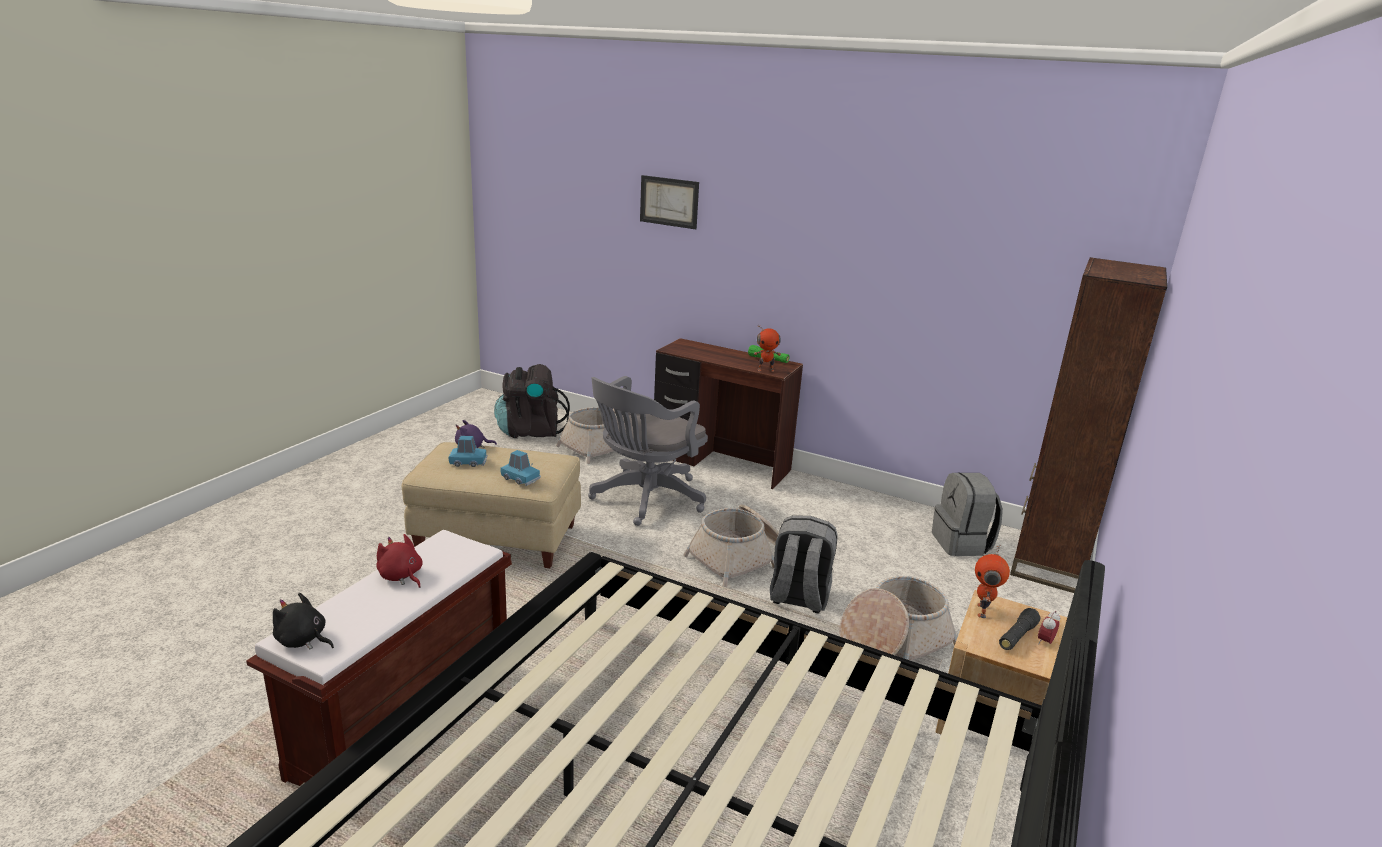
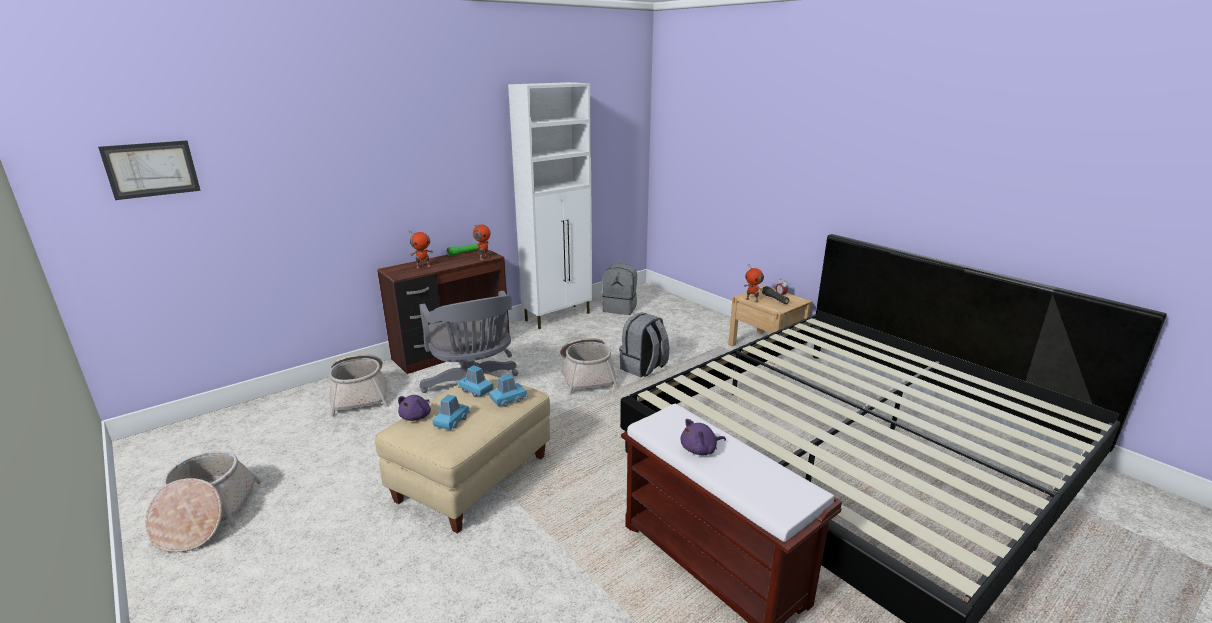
camera: 65 degrees left, 0 degrees up
black plush toy [273,593,334,649] -> none
red plush toy [376,534,423,588] -> purple plush toy [681,419,726,455]
black backpack [494,364,570,438] -> none
picture [640,175,699,229] -> picture moved to [98,141,201,200]
basket [839,576,957,660] -> basket moved to [145,451,261,552]
brown bookcase [1010,257,1167,593] -> none
none -> toy robot [408,231,433,268]
none -> blue toy car [458,365,493,397]
none -> white cabinet [508,82,592,329]

